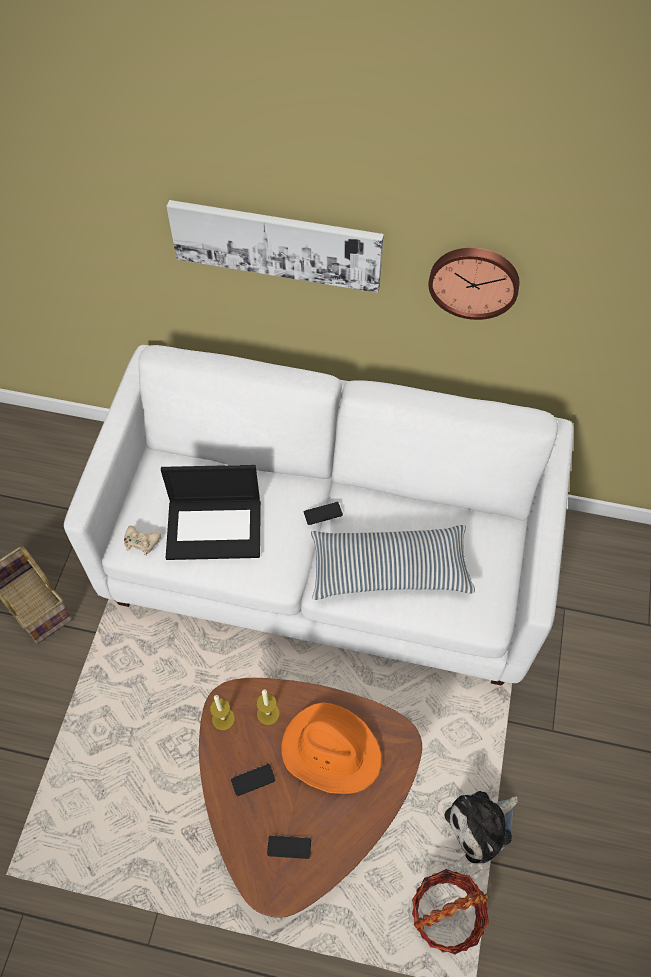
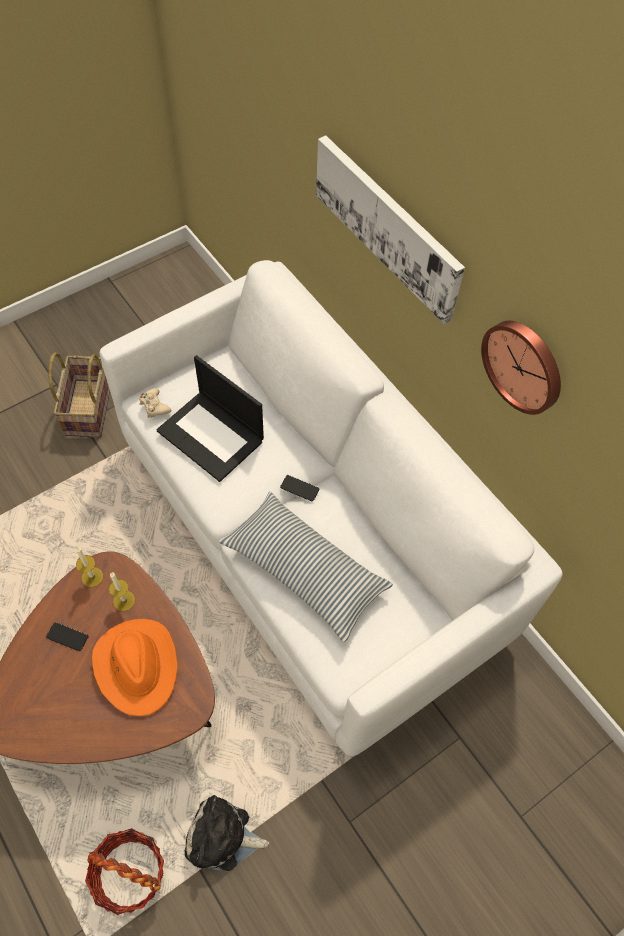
camera: 40 degrees right, 0 degrees up
phone [267,835,311,859] -> none

